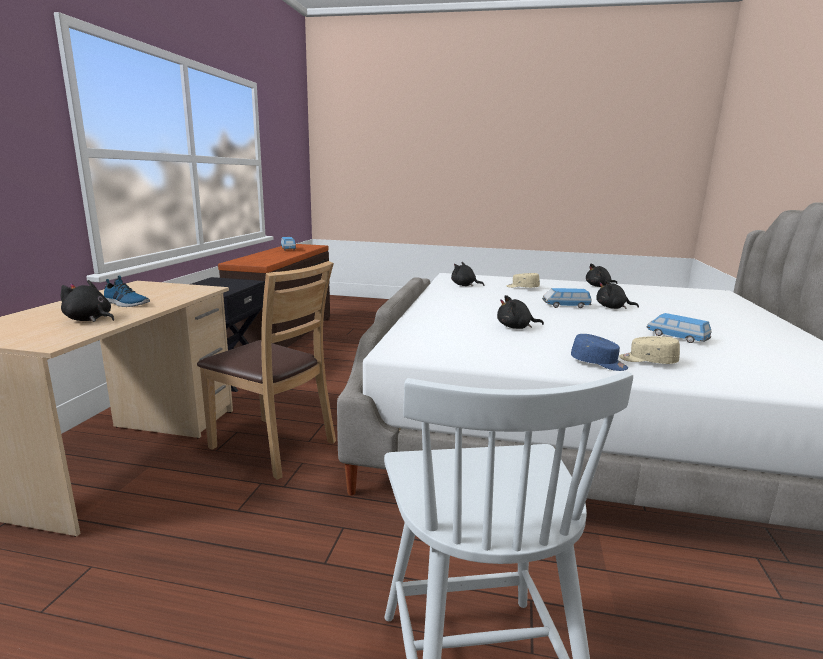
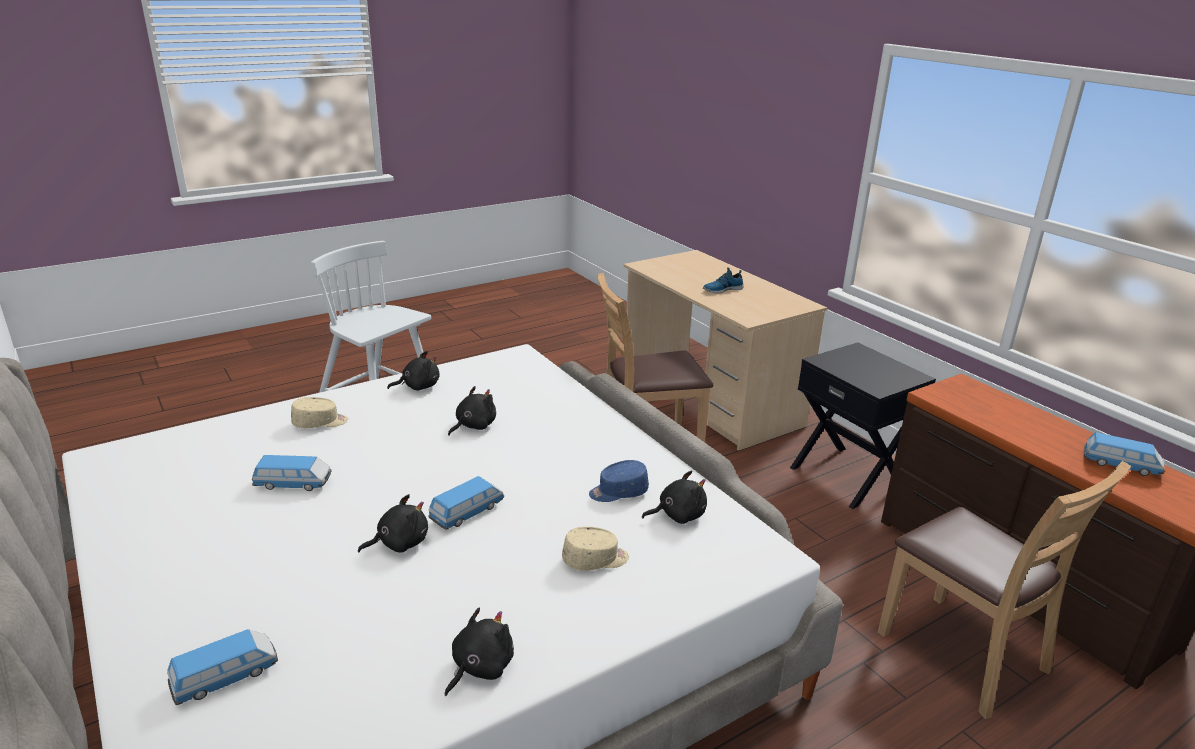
camera: 135 degrees right, 10 degrees up
black plush toy [61,280,114,322] -> black plush toy moved to [387,351,439,391]
blue cap [571,334,628,371] -> blue cap moved to [589,460,649,502]
none -> toy car [167,629,278,705]
none -> brown chair [878,461,1131,719]

